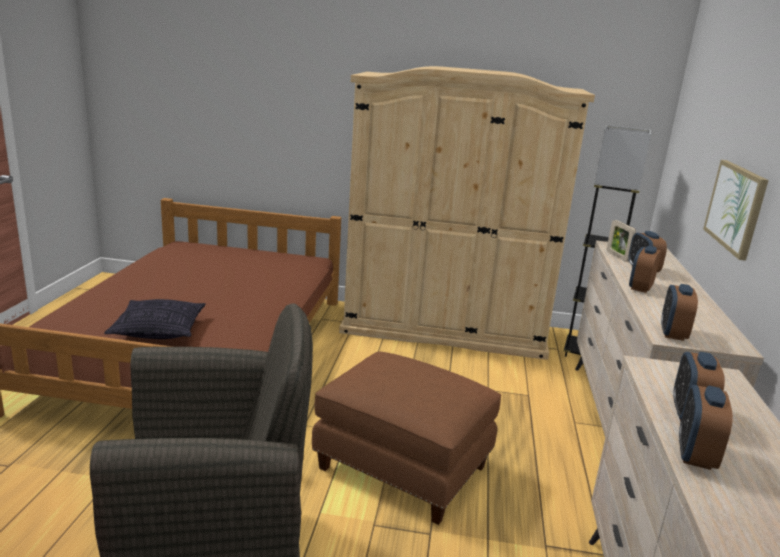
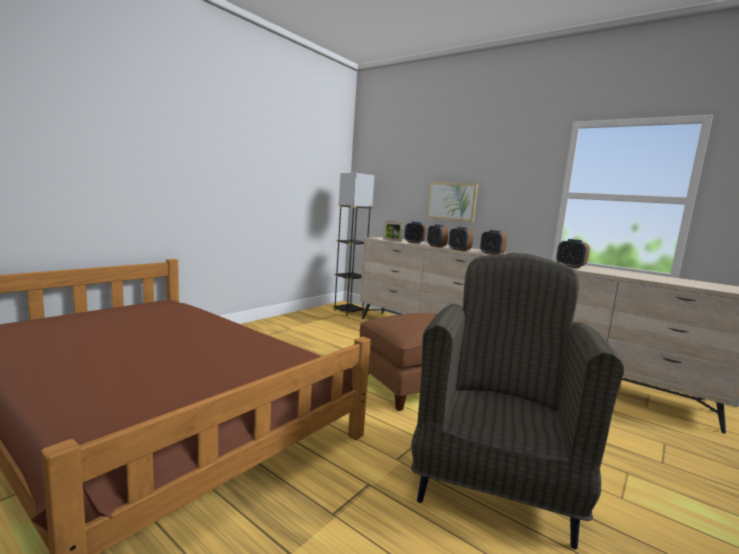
camera: 60 degrees left, 10 degrees down
pillow [104,299,206,339] -> none
beige wardrobe [339,66,595,360] -> none
alarm clock [679,385,733,470] -> alarm clock moved to [449,227,473,251]

